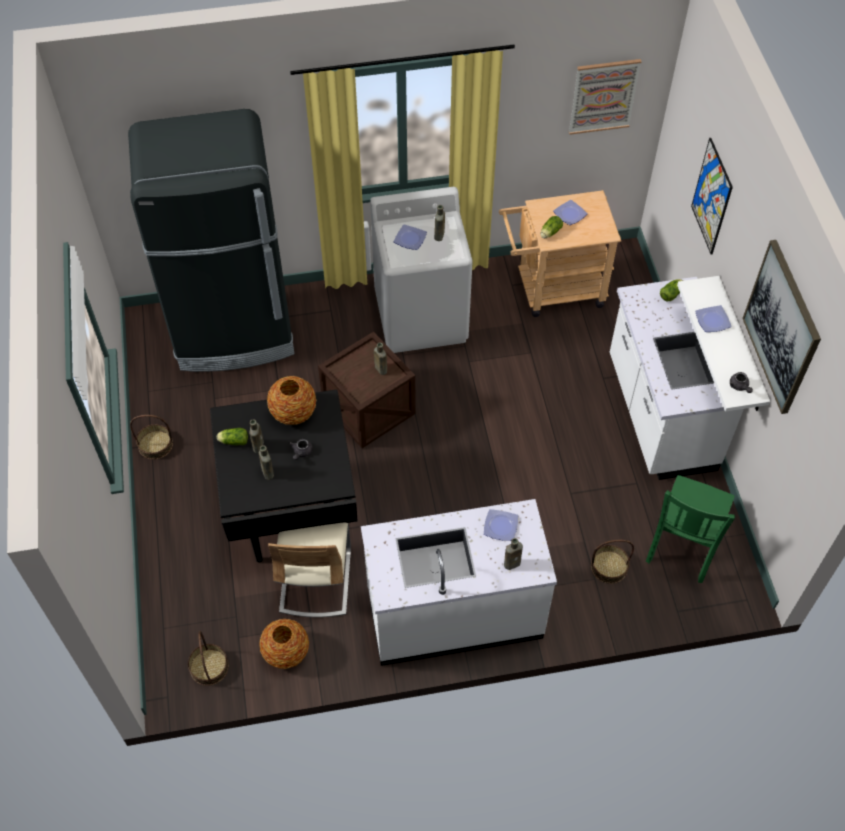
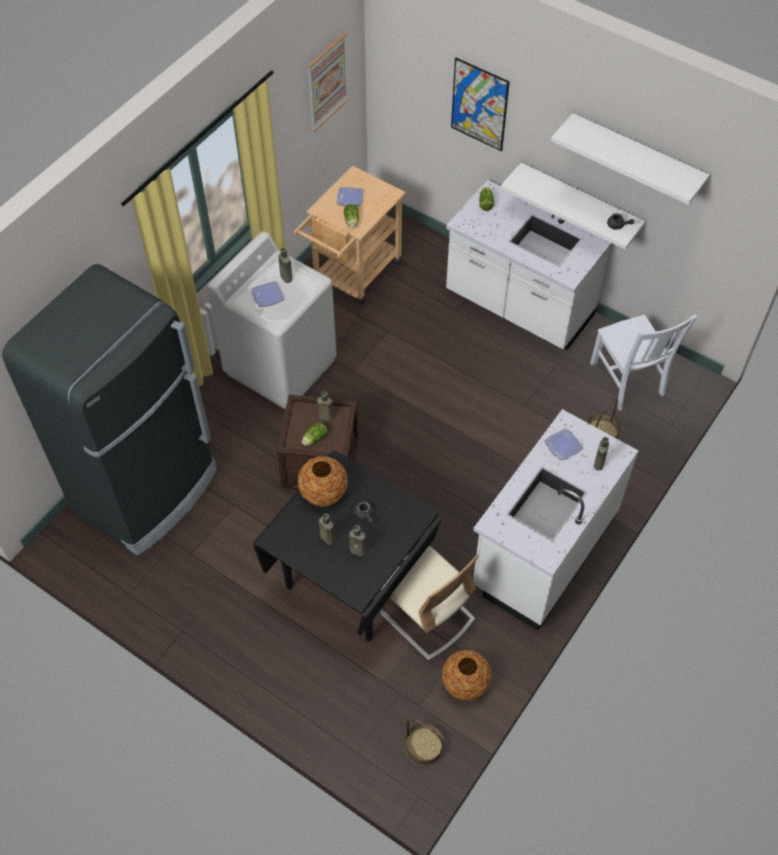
camera: 45 degrees left, 0 degrees up
basket [130,415,173,460] -> none
lettuce [217,428,248,445] -> lettuce moved to [302,422,328,446]
green chair [646,475,735,583] -> white chair [590,315,697,410]
plate [695,305,731,332] -> none
picture [742,240,821,414] -> white shelf [551,113,710,205]

